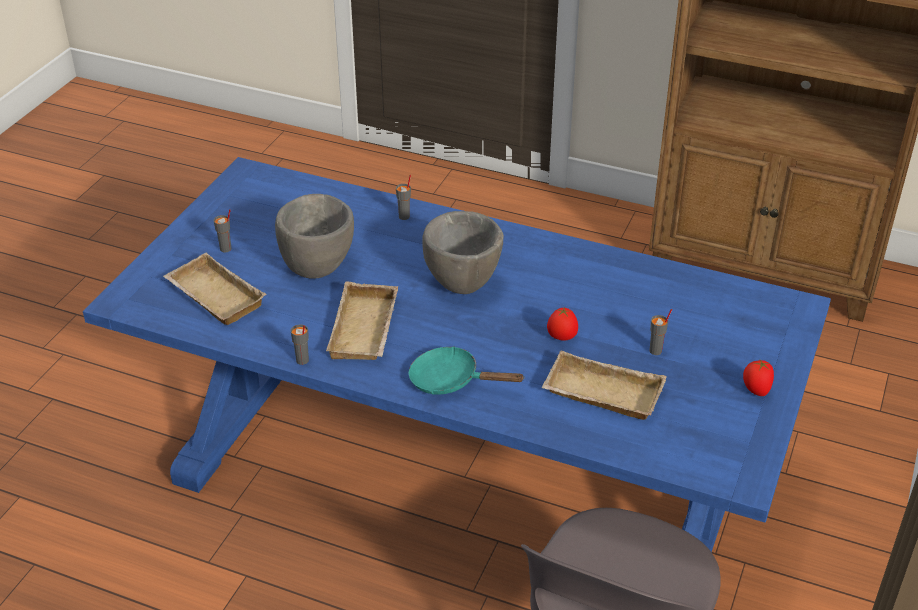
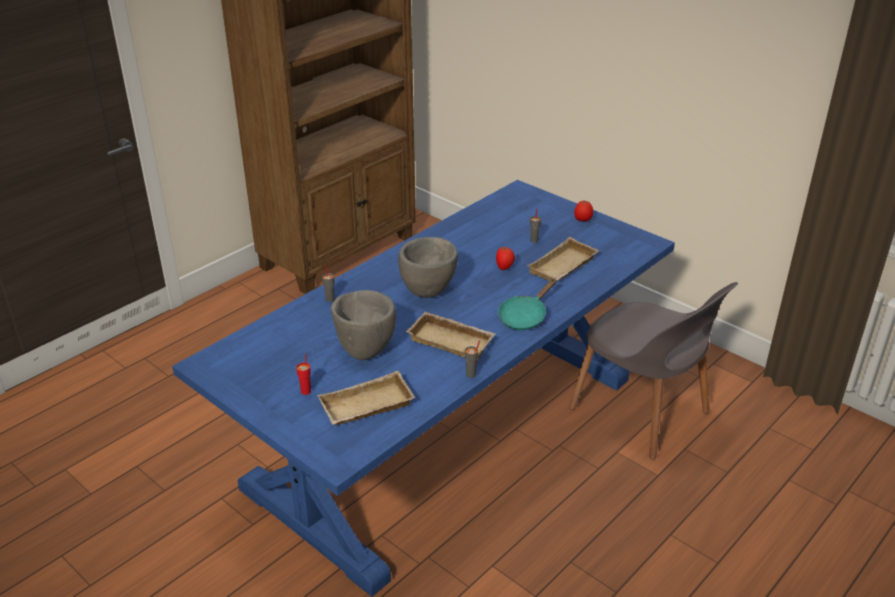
camera: 70 degrees left, 5 degrees down
grey cup [214,209,231,252] -> red cup [296,353,311,395]

